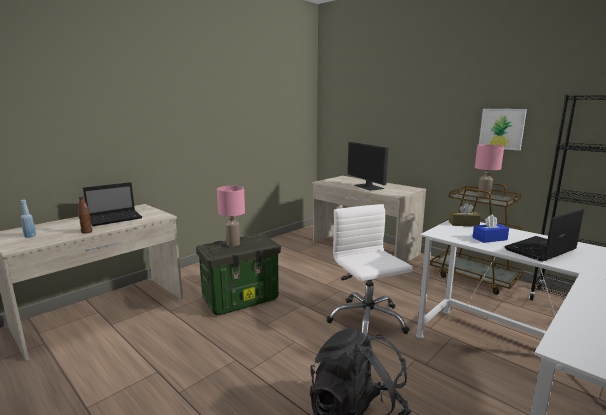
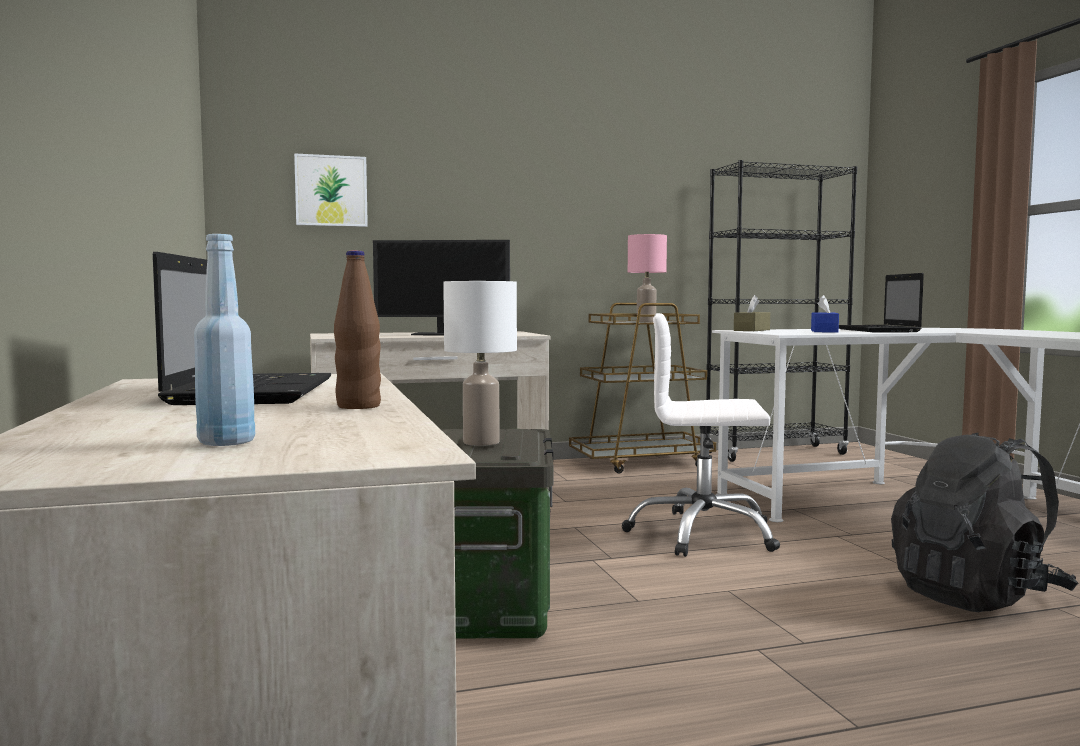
camera: 60 degrees left, 10 degrees down
pink table lamp [217,186,245,247] -> white table lamp [443,281,517,446]
picture [479,109,527,151] -> picture moved to [294,153,368,227]

